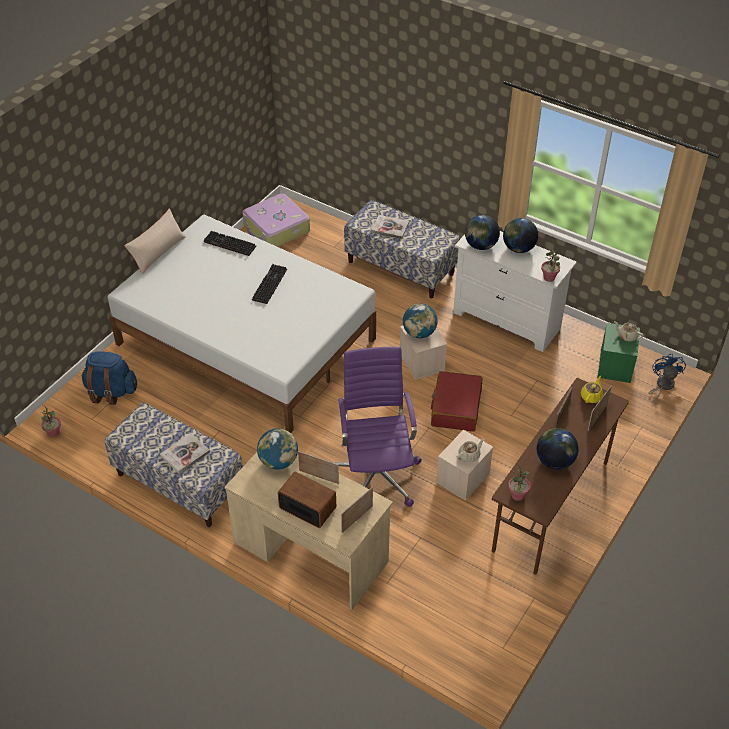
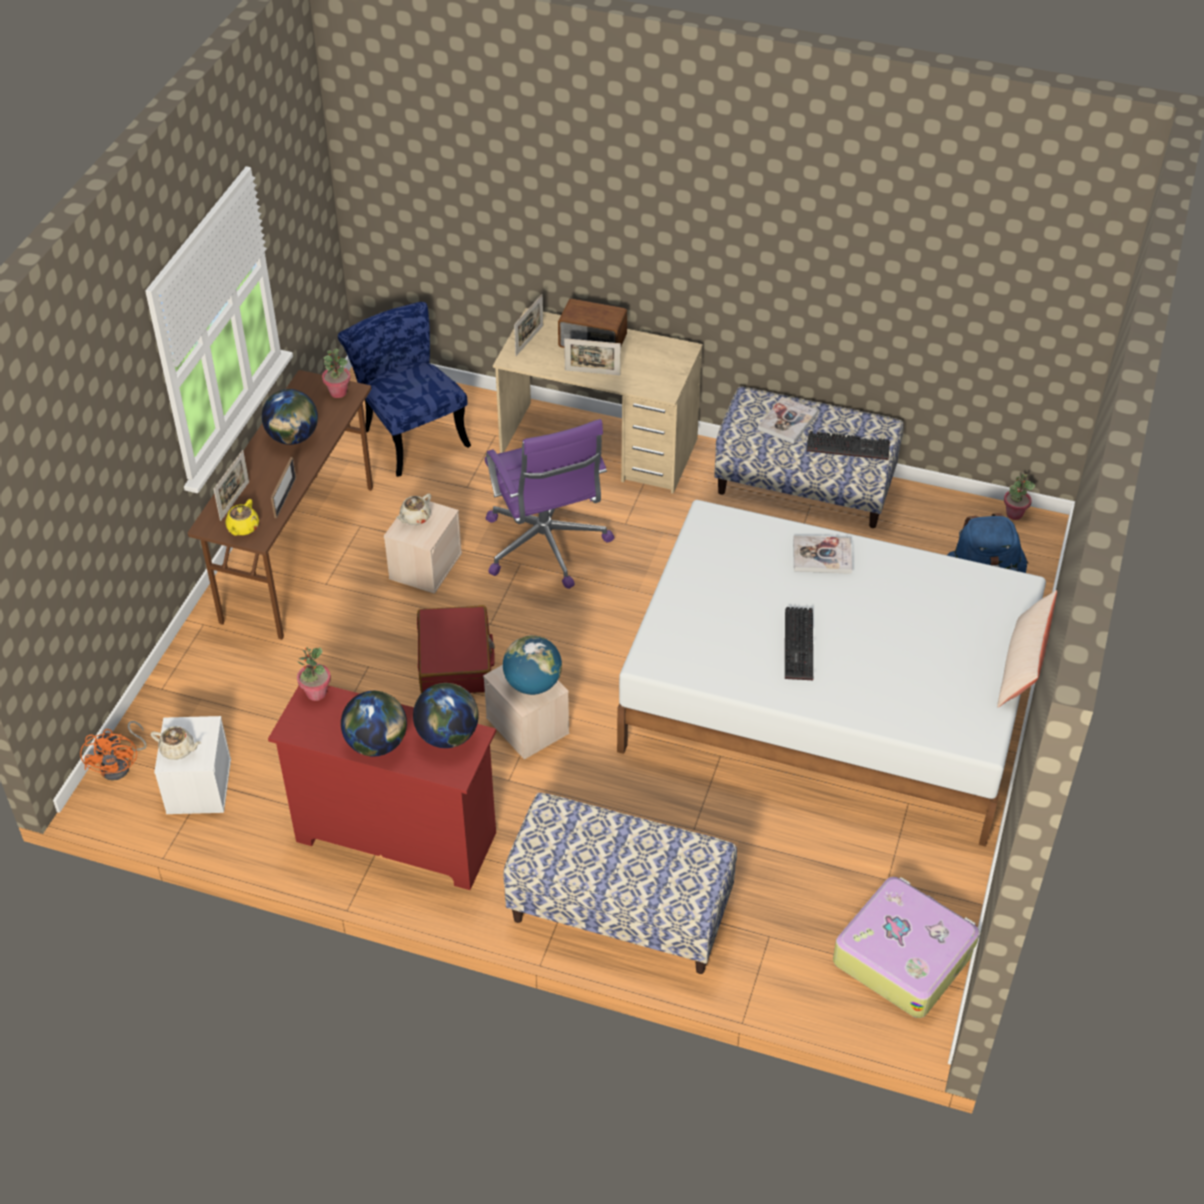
camera: 165 degrees right, 0 degrees up
keyboard [204,231,256,256] -> keyboard moved to [806,431,890,460]
globe [257,428,298,469] -> none
book [371,215,409,239] -> book moved to [793,536,852,574]
white dresser [453,231,577,352] -> red dresser [268,685,496,890]
green storage box [597,323,640,383] -> white storage box [154,716,231,814]
blue fan [648,354,686,403] -> orange fan [80,721,147,781]
none -> blue chair [338,302,471,477]

